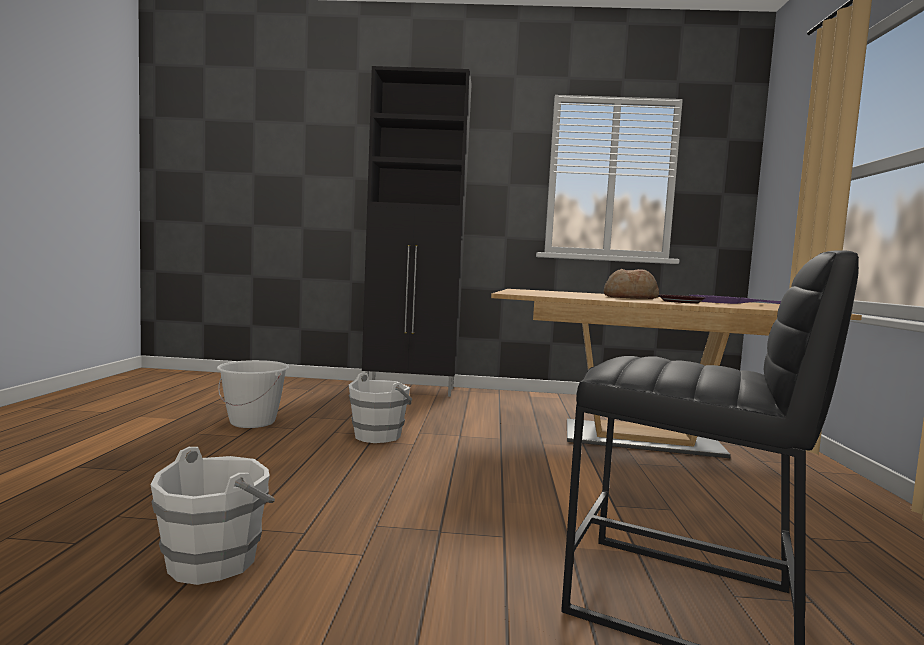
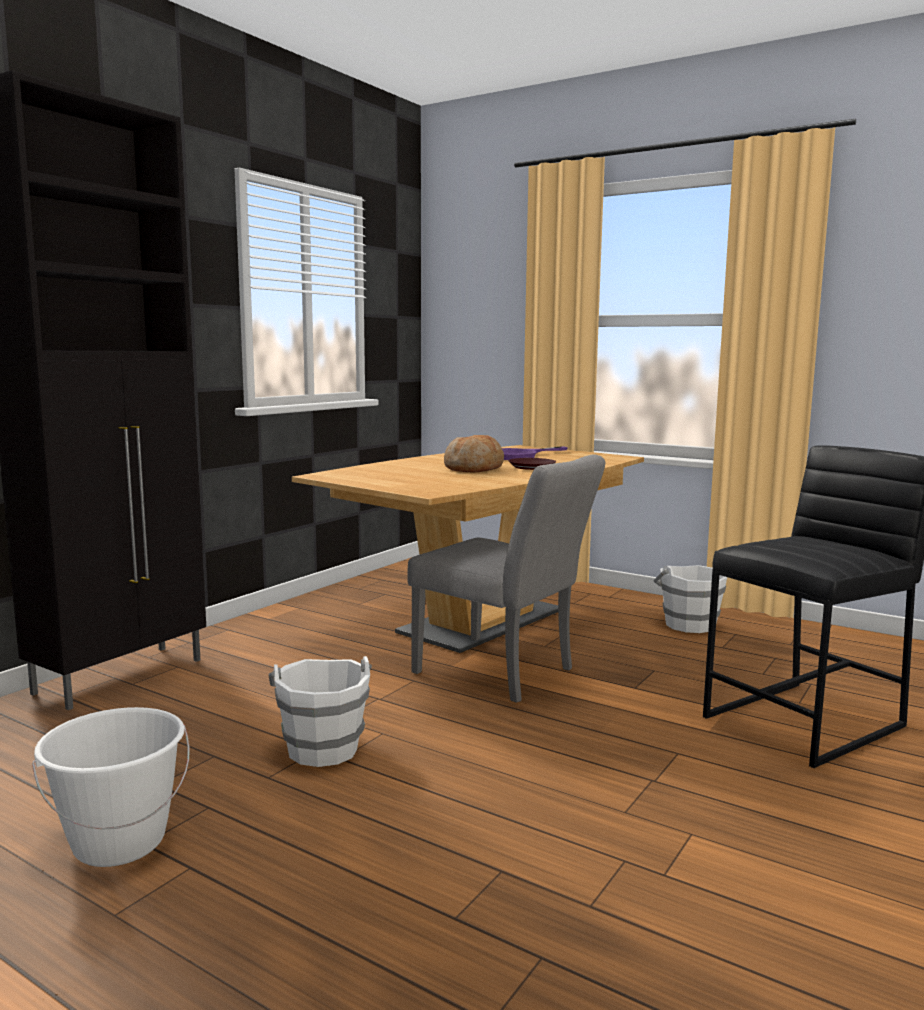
camera: 60 degrees left, 5 degrees up
white bucket [151,447,275,585] -> white bucket moved to [654,565,727,633]
none -> grey chair [408,454,605,703]

